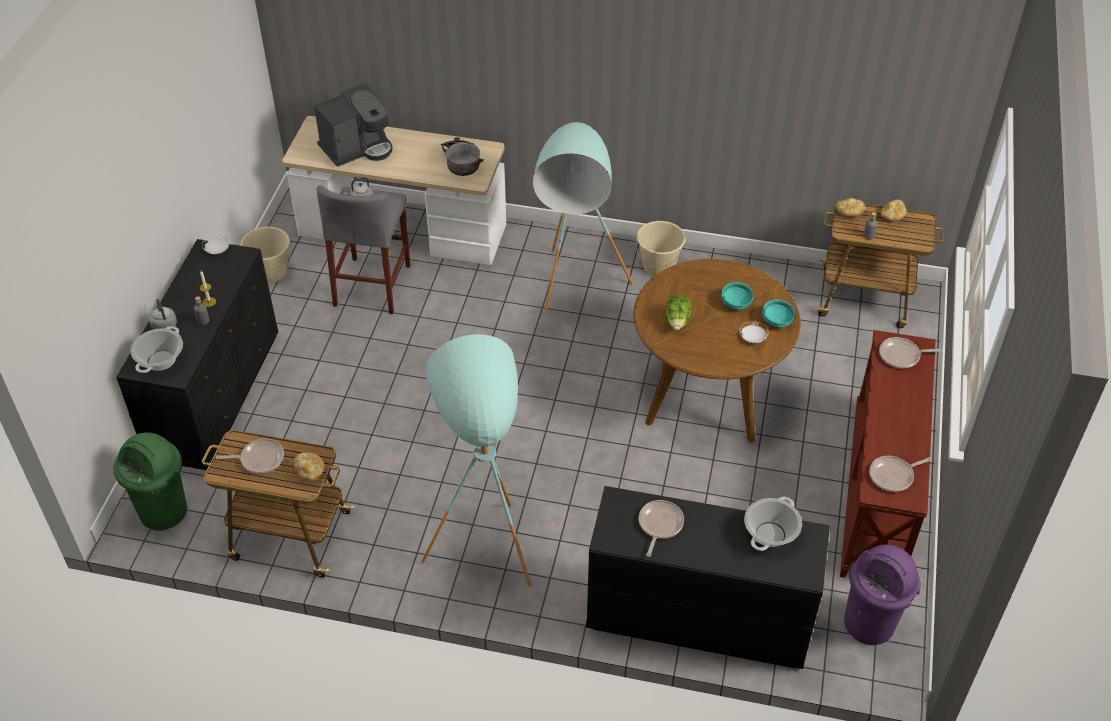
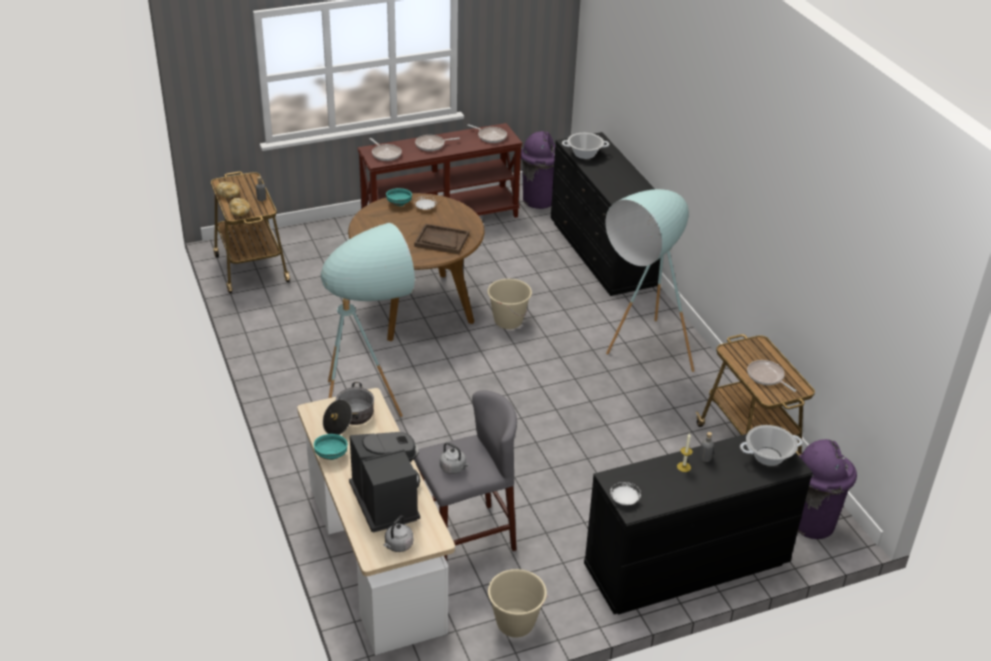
camera: 125 degrees left, 10 degrees down
green trash can [114,432,187,531] -> purple trash can [798,439,857,539]
grey kettle [149,299,177,330] -> grey kettle moved to [384,515,413,552]
bread [294,453,325,481] -> none
coffee machine [314,83,392,167] -> coffee machine turned 45 degrees clockwise [349,432,420,533]
beige bucket [636,221,686,276] -> beige bucket moved to [487,279,532,329]
frying pan [639,500,684,557] -> frying pan moved to [415,135,460,151]
lettuce [665,295,692,331] -> brown tray [414,224,469,254]
turquoise bowl [721,282,754,310] -> turquoise bowl moved to [314,434,348,460]

